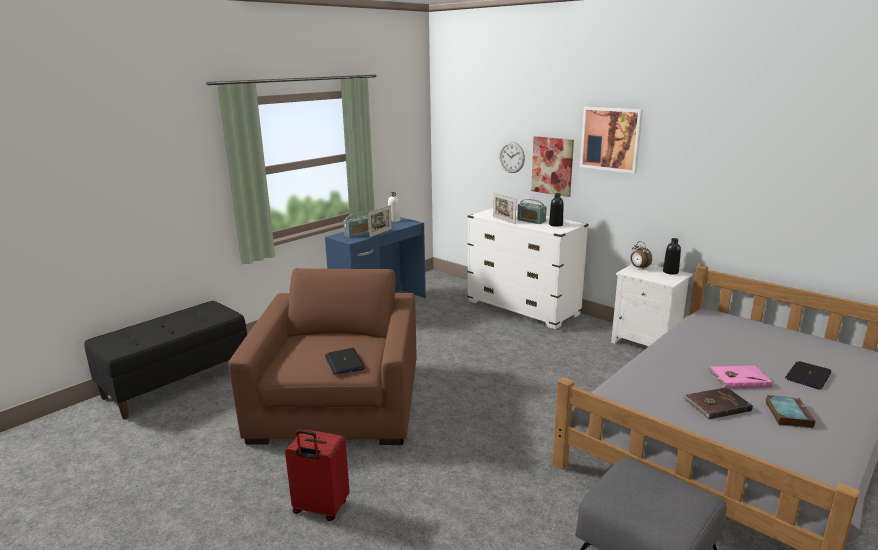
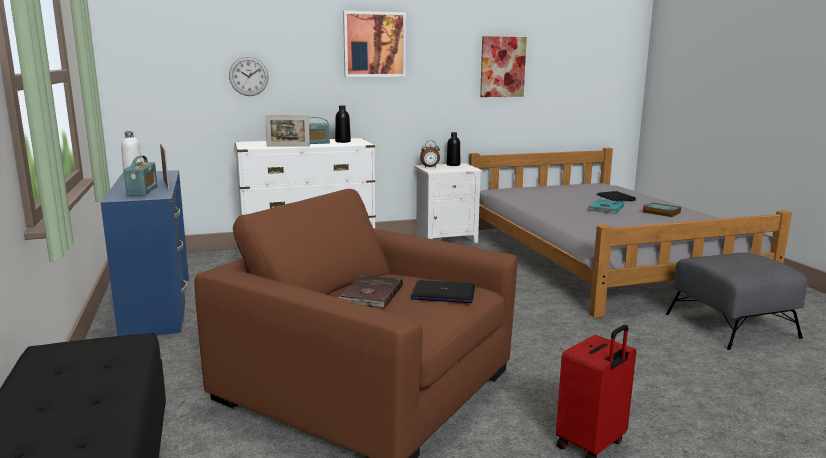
camera: 60 degrees left, 5 degrees down
picture [531,136,574,197] -> picture moved to [480,36,527,97]
brown book [683,387,753,419] -> brown book moved to [338,275,403,309]
pink book [708,366,773,389] -> turquoise book [587,199,624,214]

